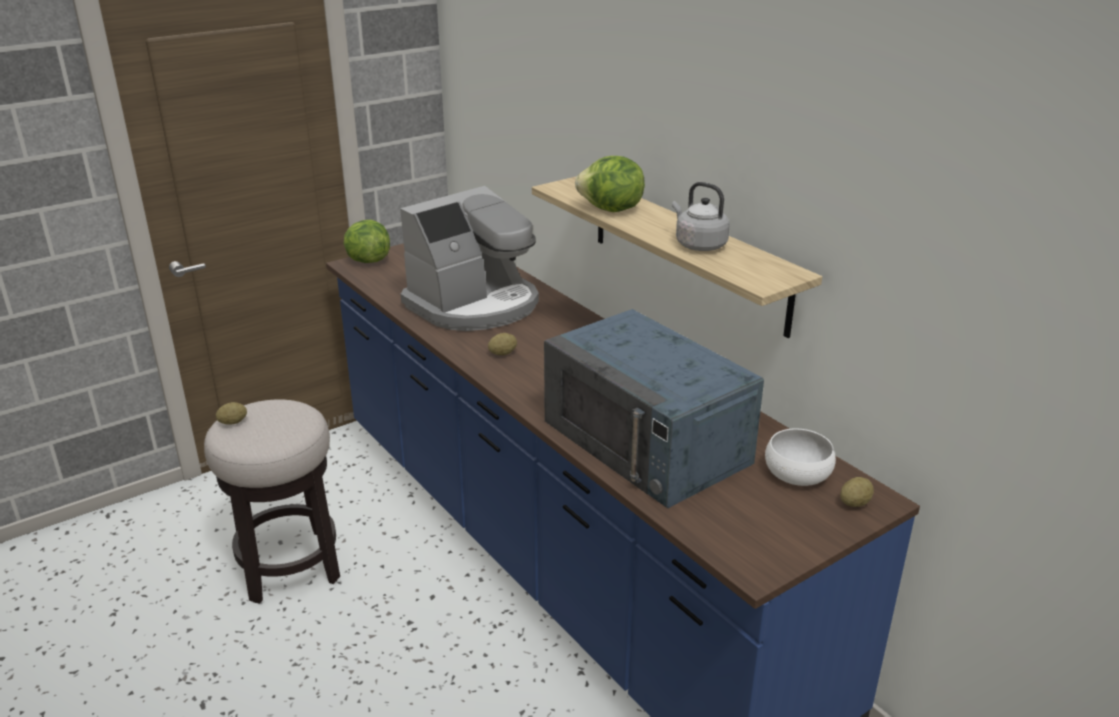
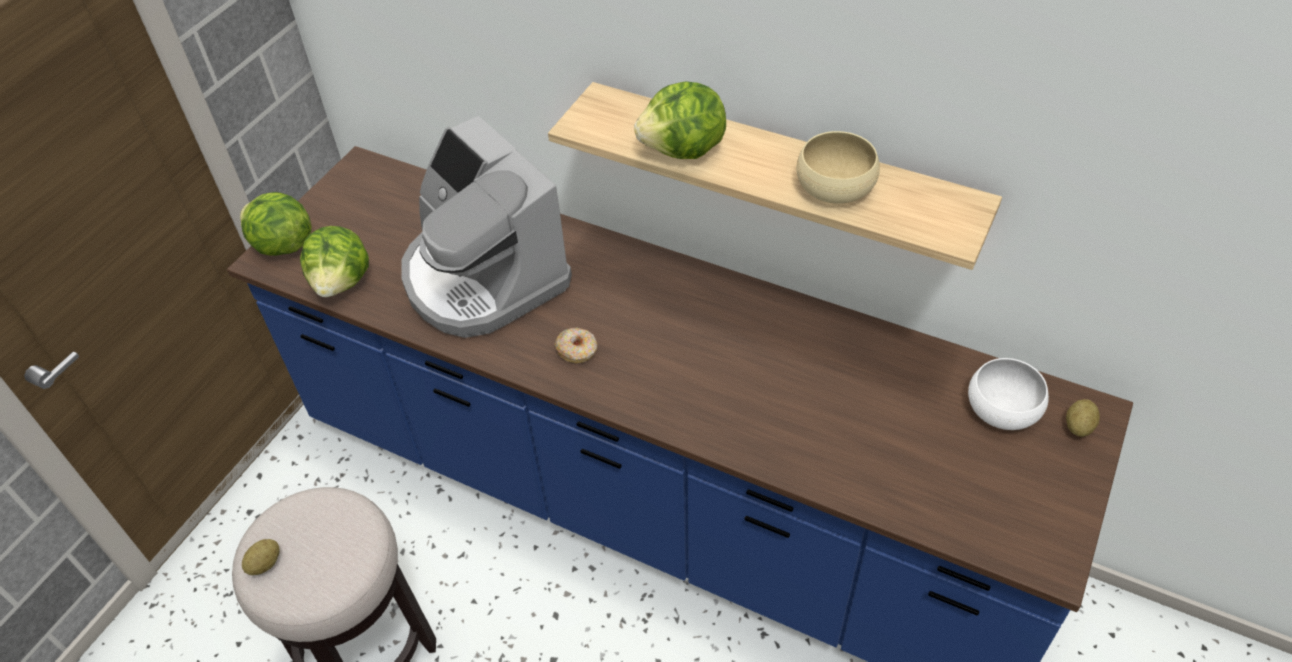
camera: 25 degrees left, 20 degrees up
coffee machine [400,186,539,331] -> coffee machine turned 120 degrees clockwise [401,116,572,338]
potato [488,333,517,355] -> donut [555,328,598,364]
blue microwave [544,309,764,508] -> none
grey kettle [672,182,730,251] -> beige bowl [796,131,880,204]
none -> lettuce [300,226,369,297]

